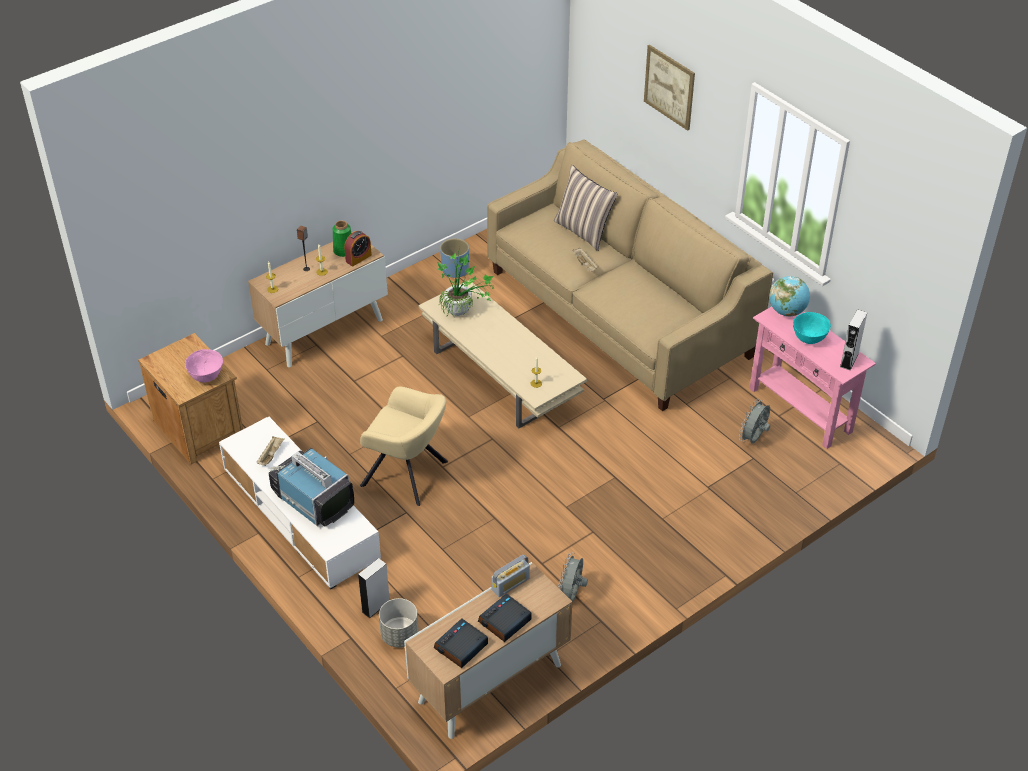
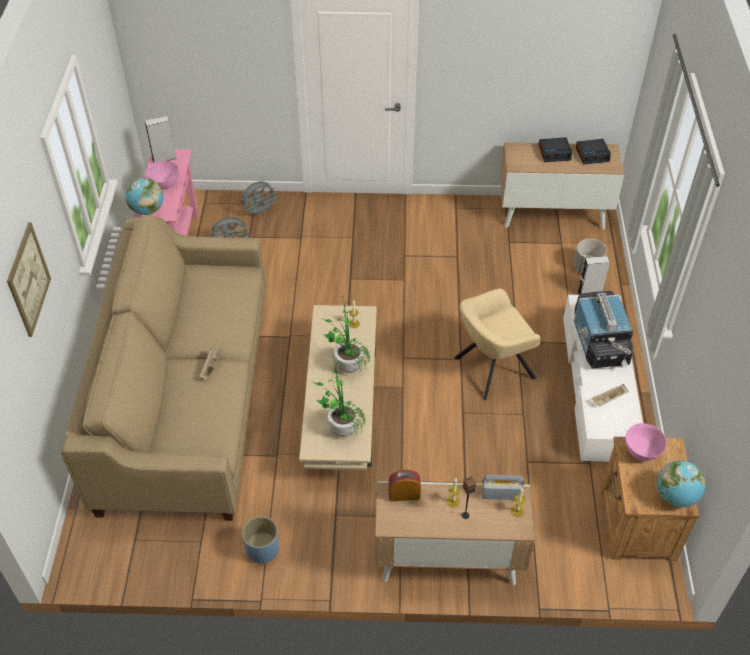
camera: 140 degrees left, 5 degrees up
green vase [333,221,351,257] -> none
beige armchair [360,387,448,506] -> beige armchair turned 90 degrees counterclockwise [454,289,541,400]
radio [491,555,530,597] -> radio moved to [482,475,524,500]
pillow [554,165,618,251] -> none
grey fan [558,553,588,603] -> grey fan moved to [241,181,278,217]
turquoise bowl [793,312,831,344] -> pink bowl [146,161,179,189]
none -> potted plant [323,294,371,373]
none -> globe [657,460,705,507]

